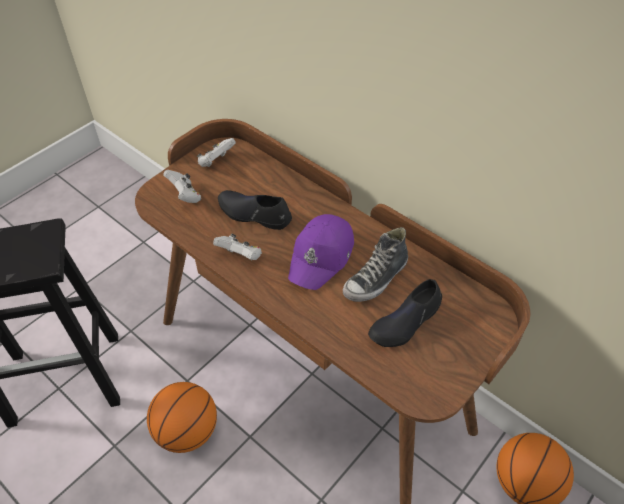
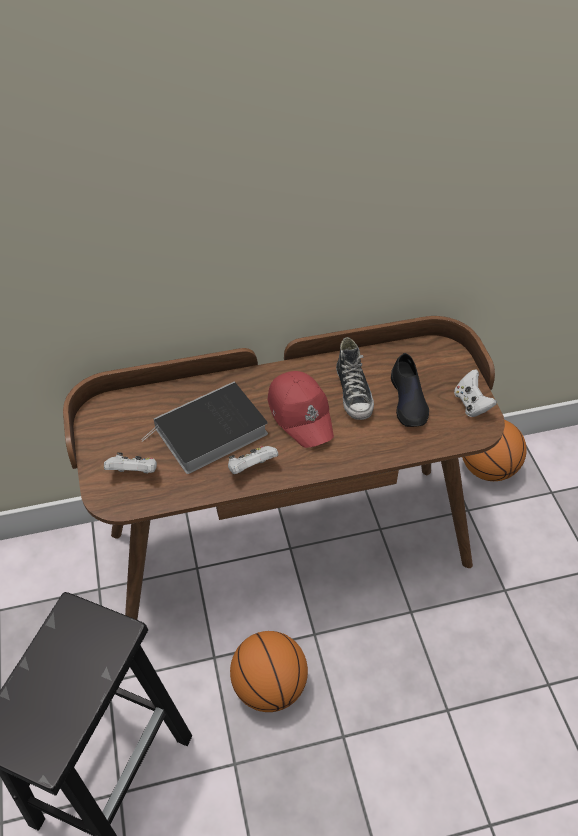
camera: 55 degrees left, 0 degrees up
white game controller [197,138,236,167] -> white game controller moved to [454,370,497,417]
black shoe [218,190,292,230] -> book [141,381,268,474]
purple cap [288,214,354,290] -> red cap [268,371,334,448]

